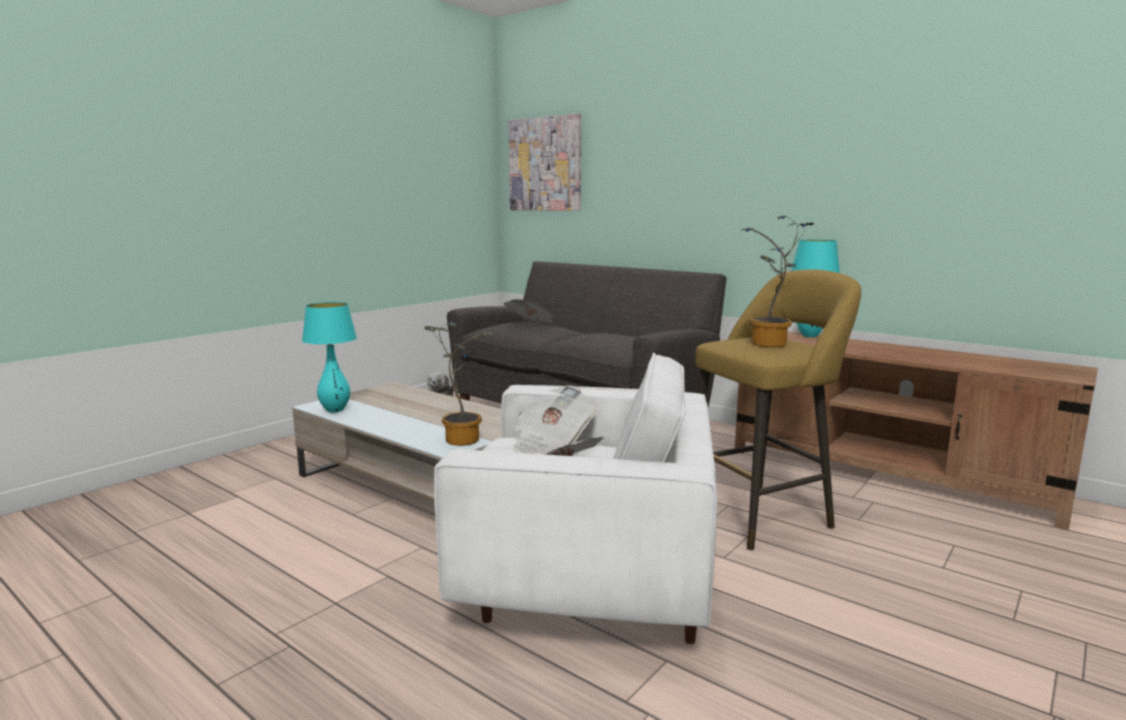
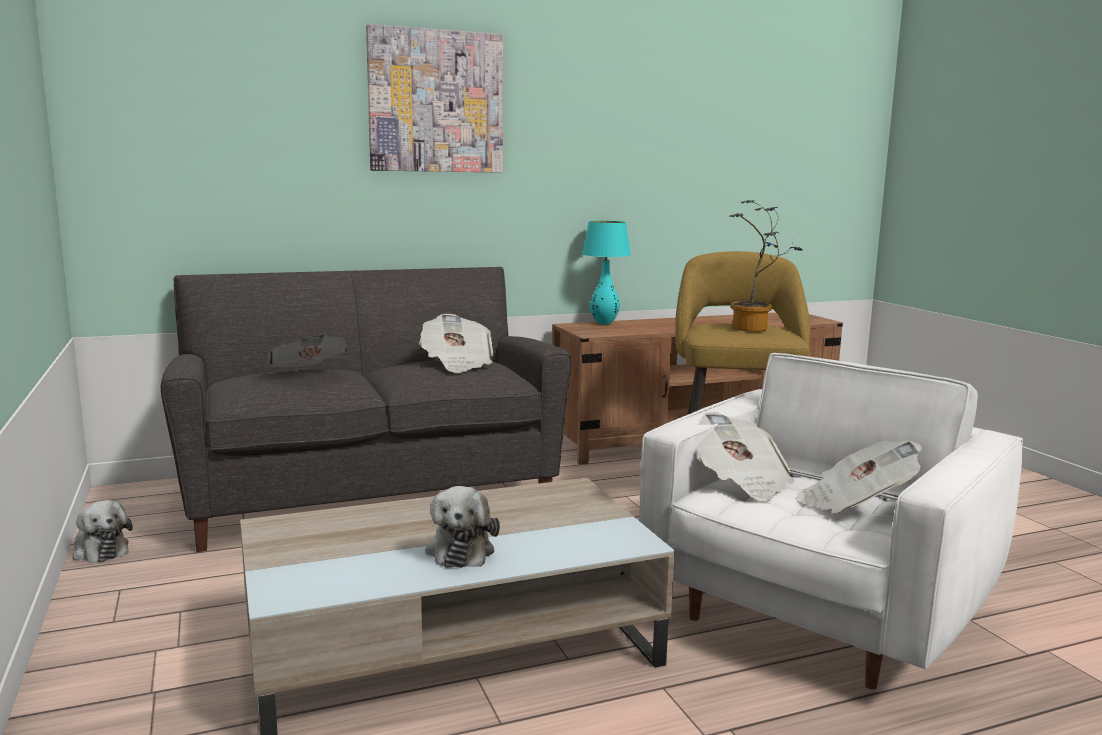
camera: 60 degrees left, 0 degrees up
turquoise table lamp [302,302,357,413] -> none
potted plant [424,322,493,446] -> none
picture [509,113,581,211] -> picture moved to [366,24,503,173]
none -> newspaper [419,314,493,373]
none -> plush toy [425,486,500,568]

